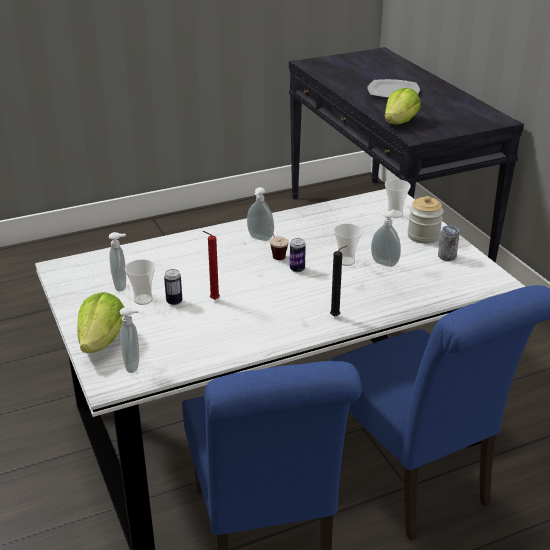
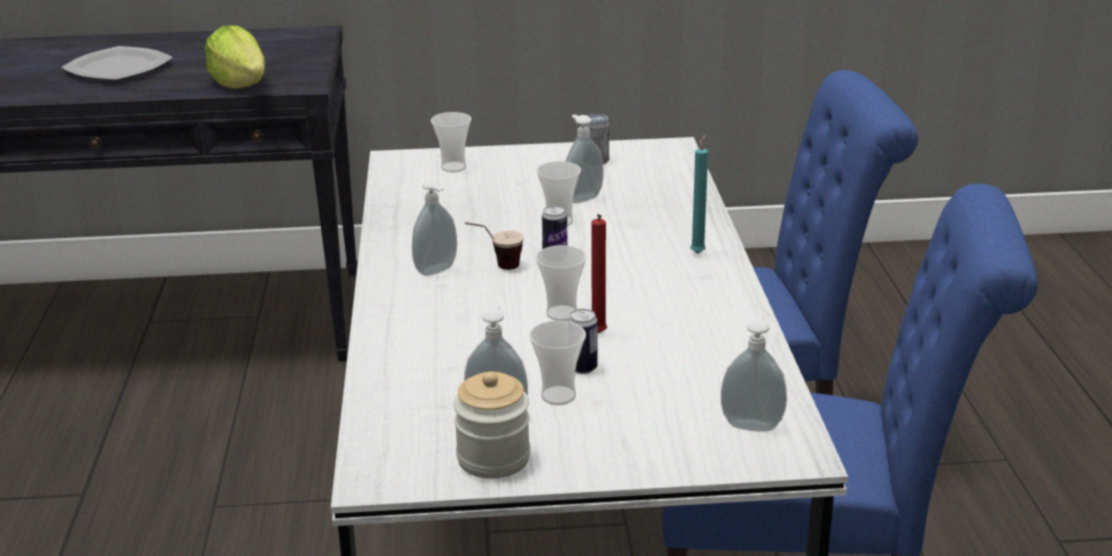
camera: 70 degrees left, 5 degrees down
lettuce [78,292,124,353] -> none
black candle [330,246,347,316] -> turquoise candle [690,134,708,254]
jar [407,196,443,244] -> jar moved to [453,372,530,479]
none -> cup [536,245,587,321]

